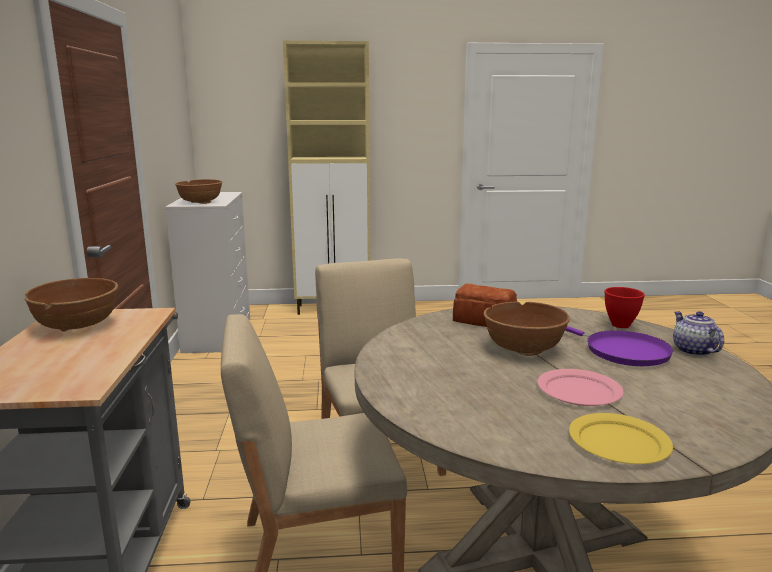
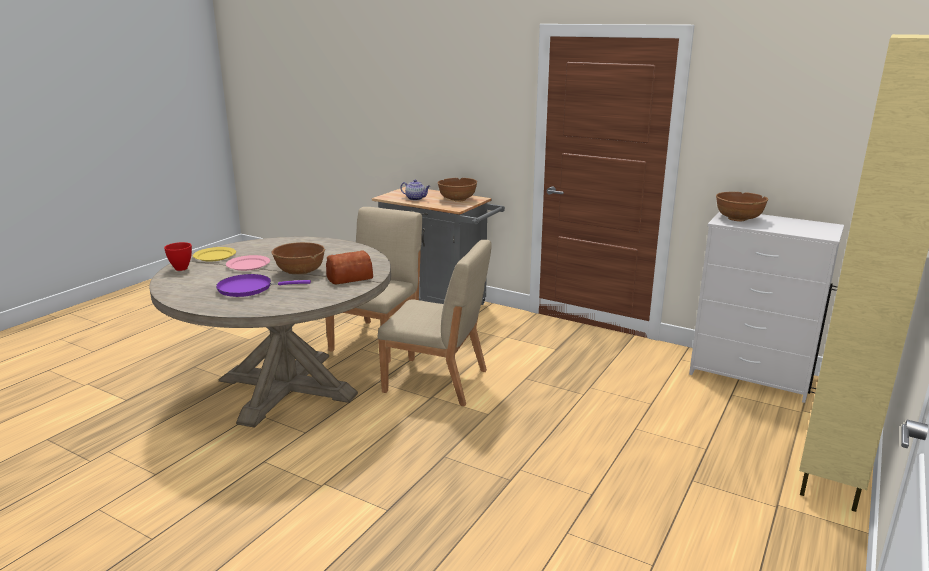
camera: 125 degrees right, 5 degrees up
red bowl [605,287,645,328] -> red bowl moved to [164,242,192,271]
teapot [673,311,724,356] -> teapot moved to [400,179,430,200]

